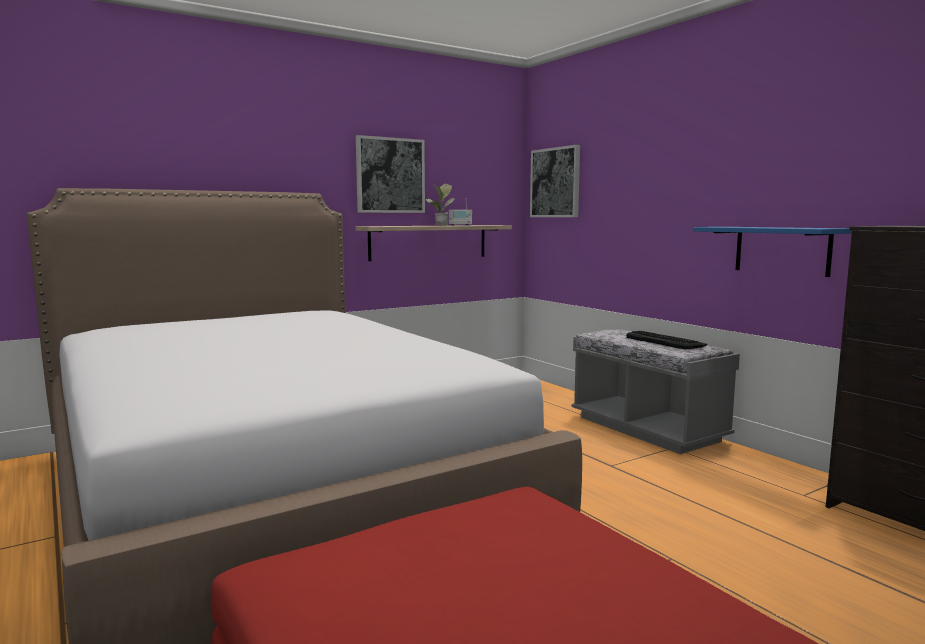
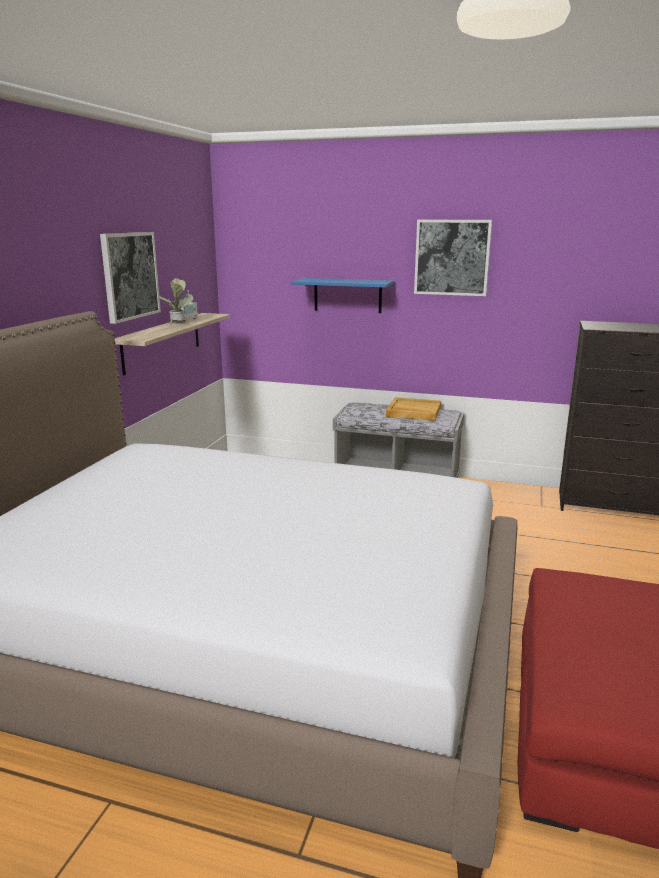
camera: 40 degrees left, 10 degrees up
picture [530,145,580,217] -> picture moved to [414,220,492,296]
keyboard [626,331,707,349] -> beige tray [386,397,441,421]
blue shelf [693,227,852,277] -> blue shelf moved to [291,278,394,313]

